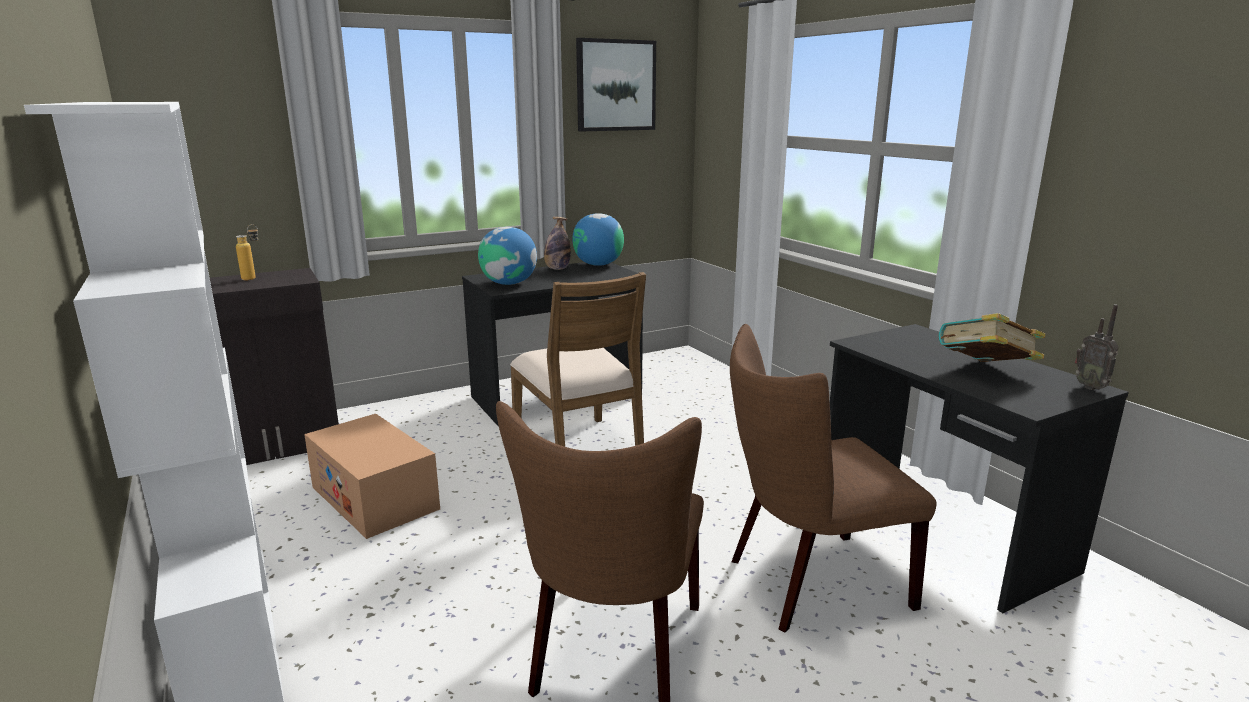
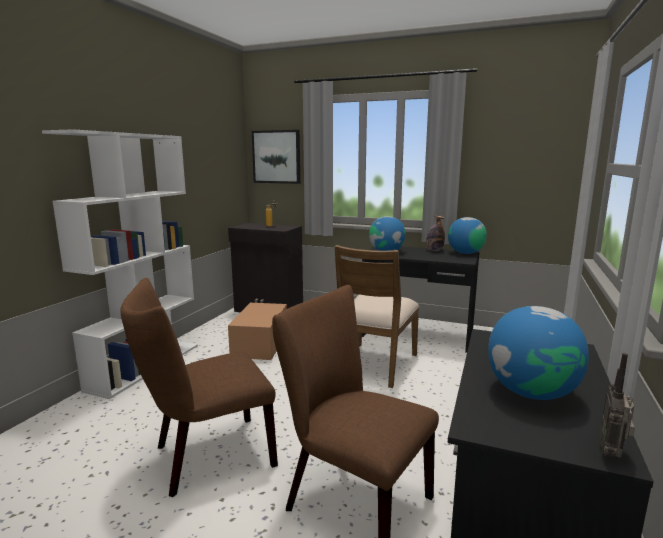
camera: 50 degrees right, 5 degrees down
picture [576,38,656,131] -> picture moved to [252,130,300,184]
book [938,313,1045,362] -> globe [488,306,589,400]

